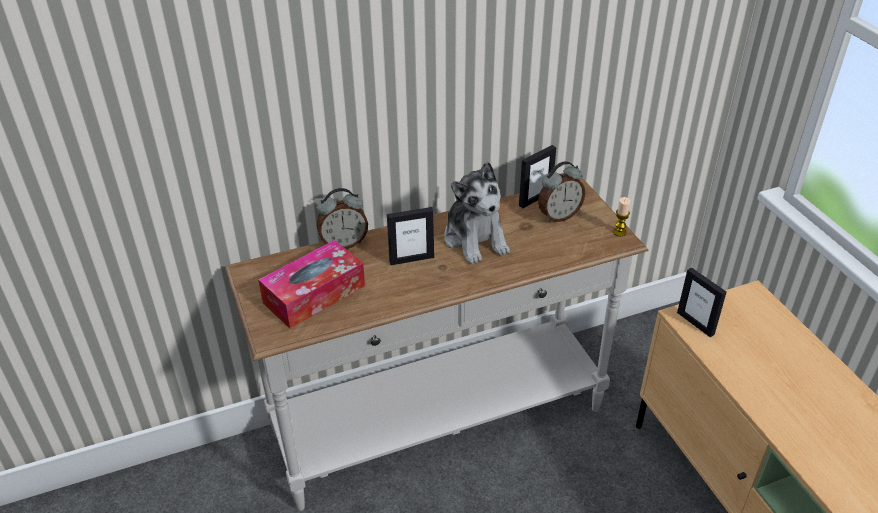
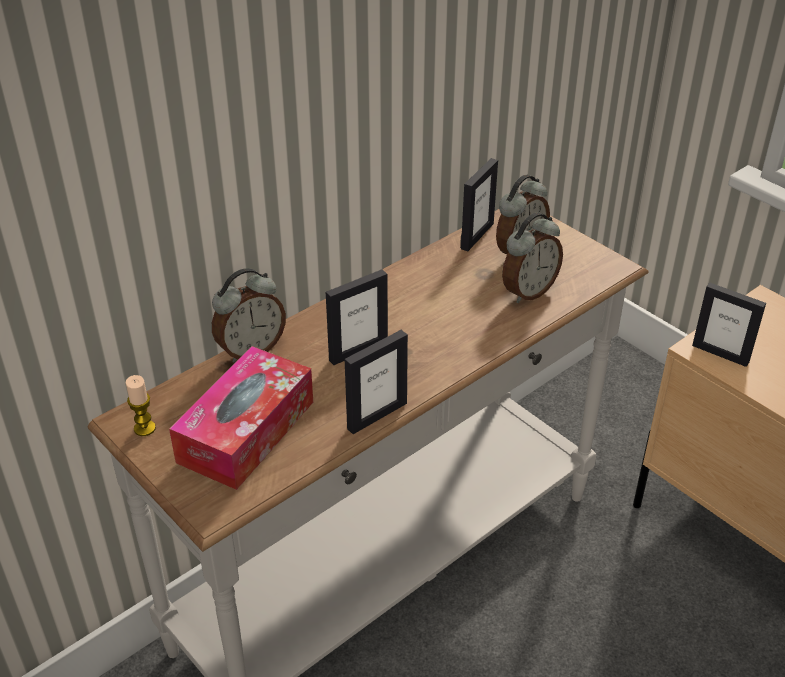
camera: 20 degrees left, 0 degrees up
plush toy [444,162,510,264] -> none
candle [613,197,630,236] -> candle moved to [126,375,156,436]
none -> picture frame [345,330,408,434]
none -> alarm clock [502,212,563,303]

